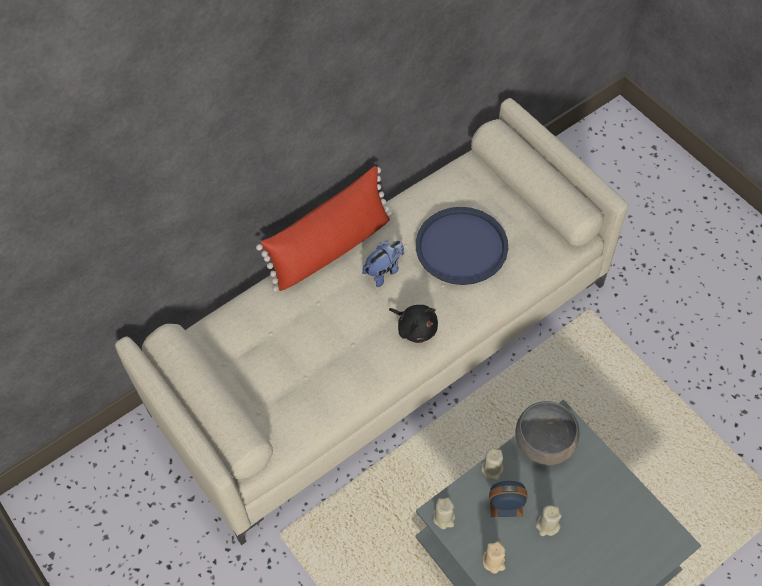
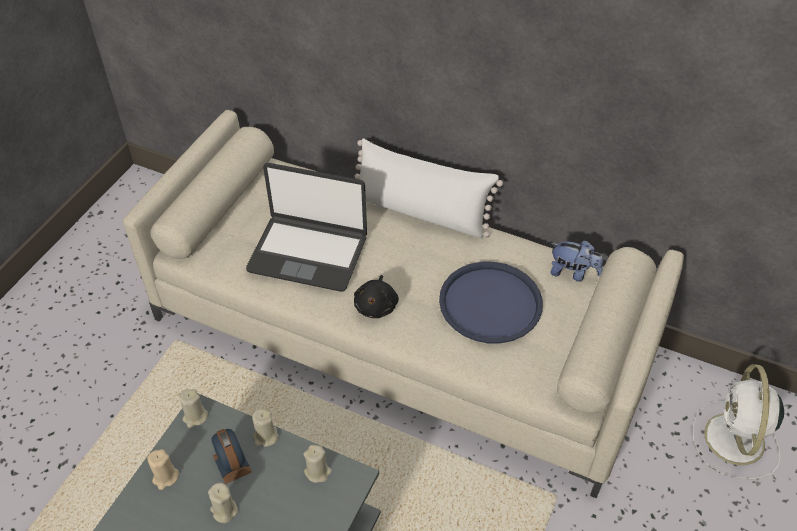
camera: 60 degrees right, 10 degrees down
red pillow [256,166,392,292] -> white pillow [354,138,503,239]
plush toy [362,241,404,287] -> plush toy moved to [550,240,603,282]
grey bowl [515,401,580,465] -> beige candle [304,445,332,483]
none -> laptop [246,163,367,292]
none -> white fan [692,364,784,479]

